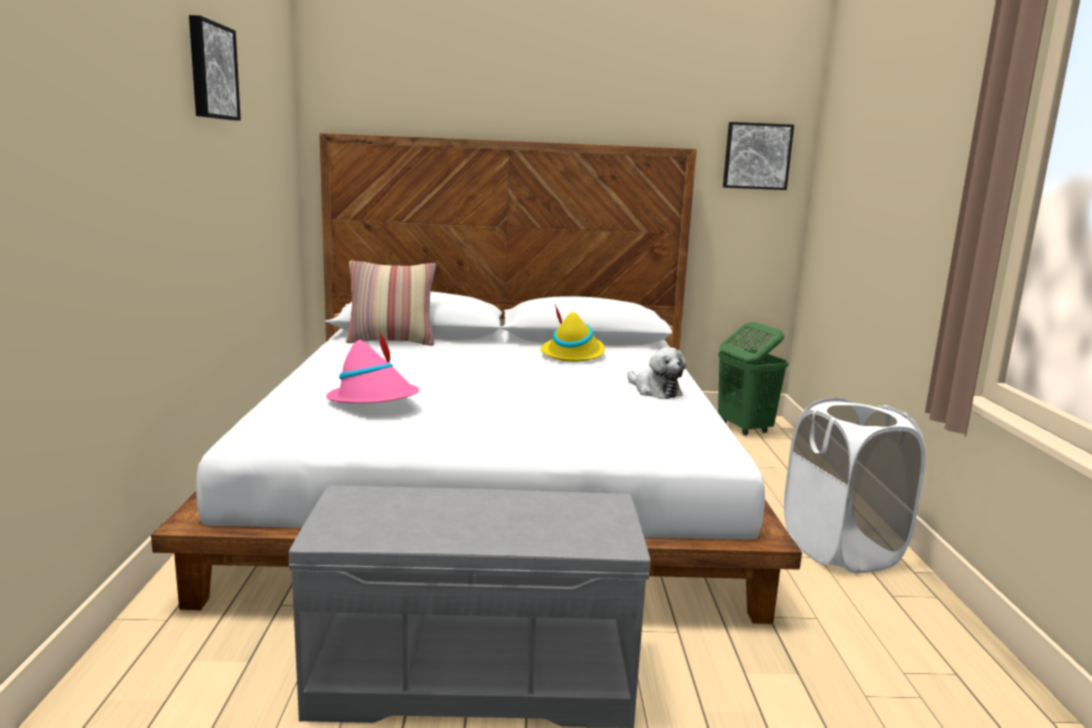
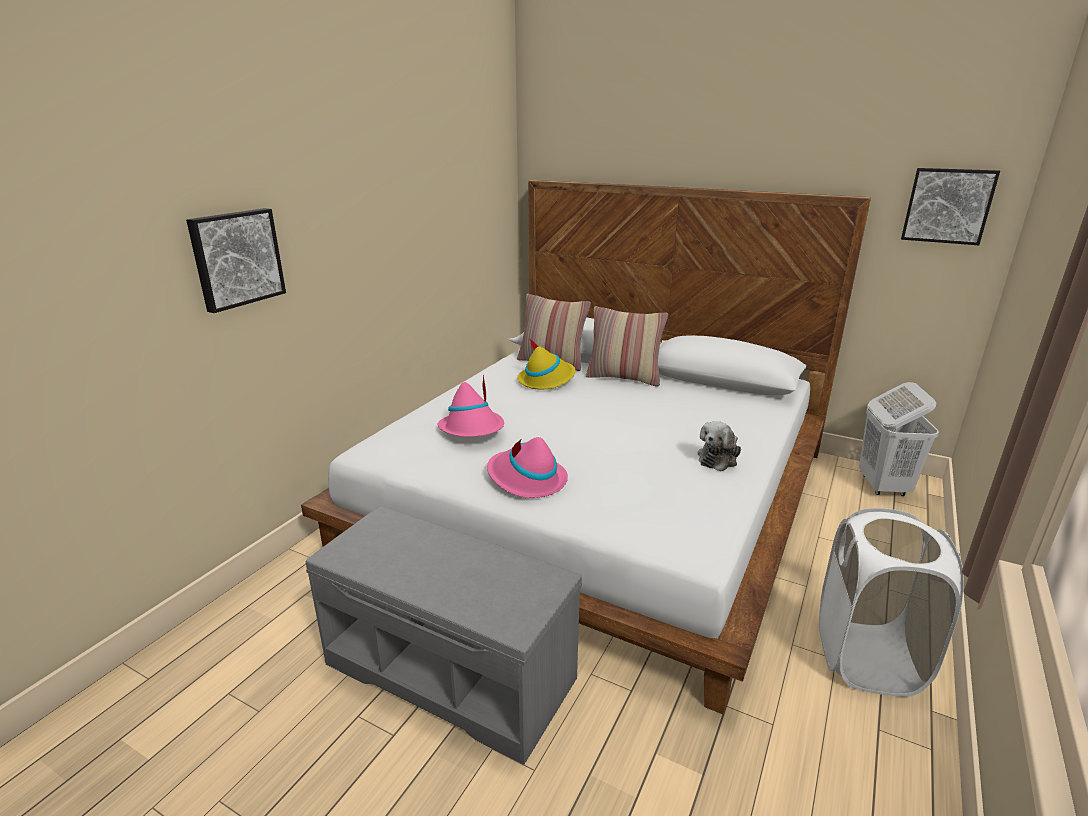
camera: 30 degrees right, 10 degrees up
picture [189,15,241,121] -> picture moved to [186,208,286,313]
yellow hat [541,304,605,362] -> yellow hat moved to [517,338,576,389]
plush toy [627,347,686,399] -> plush toy turned 45 degrees clockwise [697,421,741,471]
green laundry basket [718,322,789,435] -> white laundry basket [859,382,939,496]
none -> pink hat [487,437,568,498]
none -> pillow [586,306,668,387]

